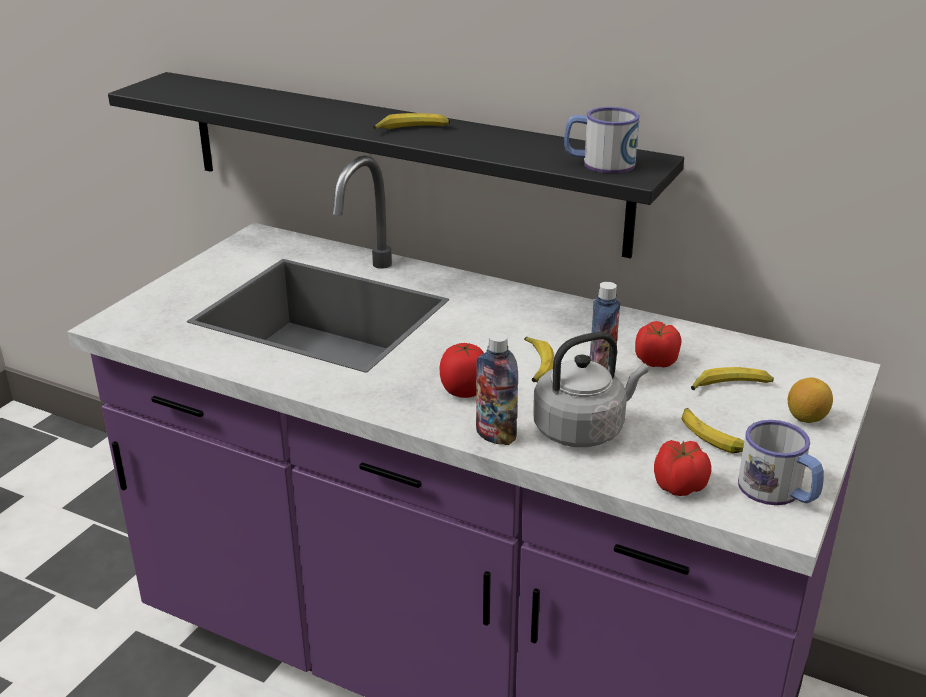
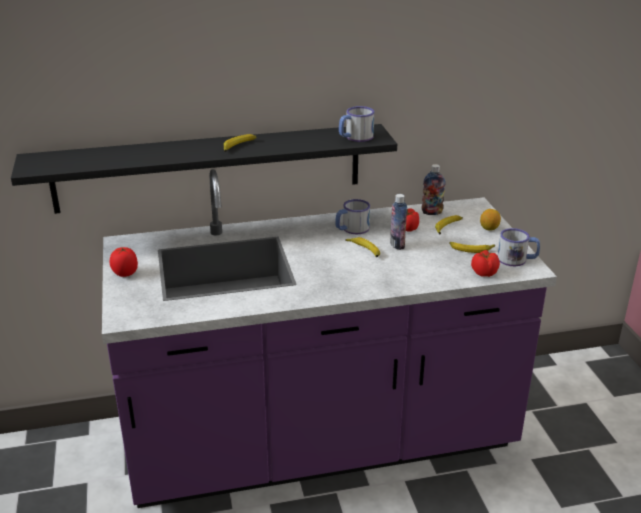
camera: 40 degrees left, 0 degrees up
tomato [440,343,484,398] -> tomato moved to [110,247,138,277]
bottle [476,332,518,445] -> bottle moved to [421,164,446,215]
grey kettle [533,332,648,447] -> none
none -> mug [335,199,370,234]

